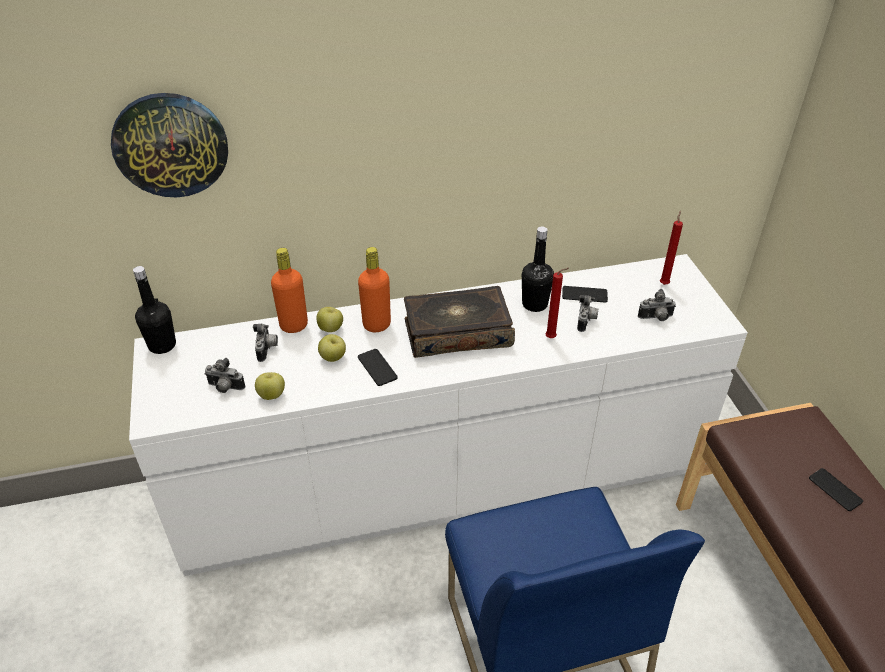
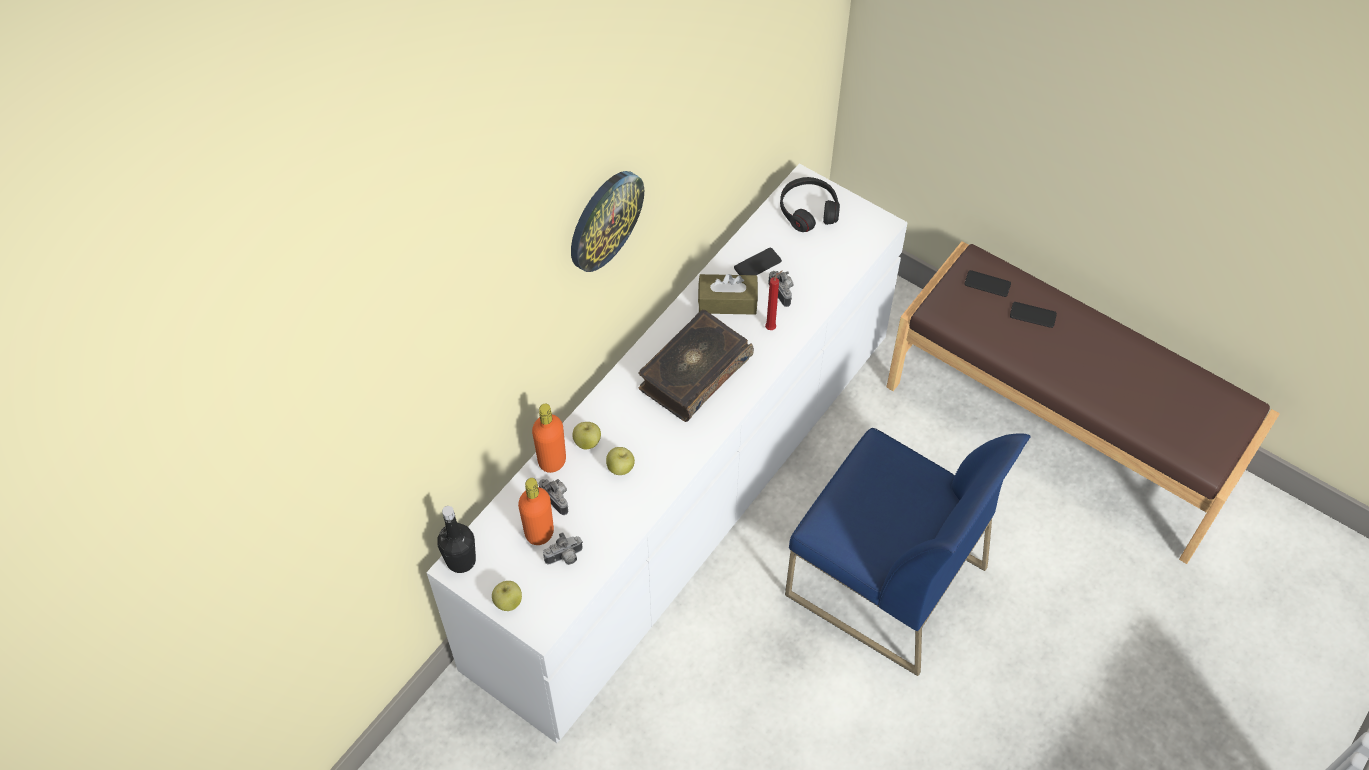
camera: 40 degrees left, 15 degrees up
wall clock [111,93,228,197] -> wall clock moved to [571,171,644,272]
apple [255,372,285,400] -> apple moved to [492,581,522,611]
orange bottle [358,247,391,332] -> orange bottle moved to [518,478,554,545]
phone [358,349,398,386] -> phone moved to [965,270,1011,297]
black bottle [522,227,554,312] -> brown tissue box [698,274,758,315]
camera [638,289,676,321] -> none
red candle [660,211,683,285] -> black headphones [780,177,840,232]

